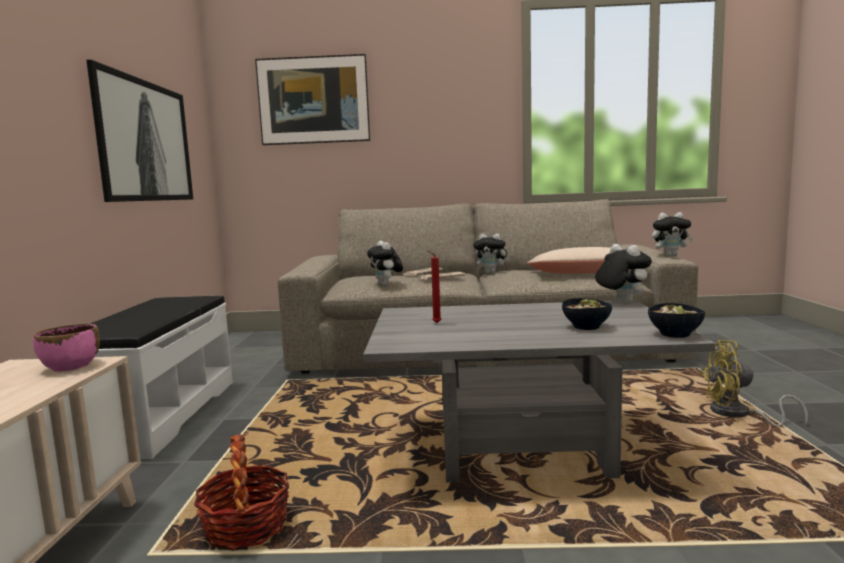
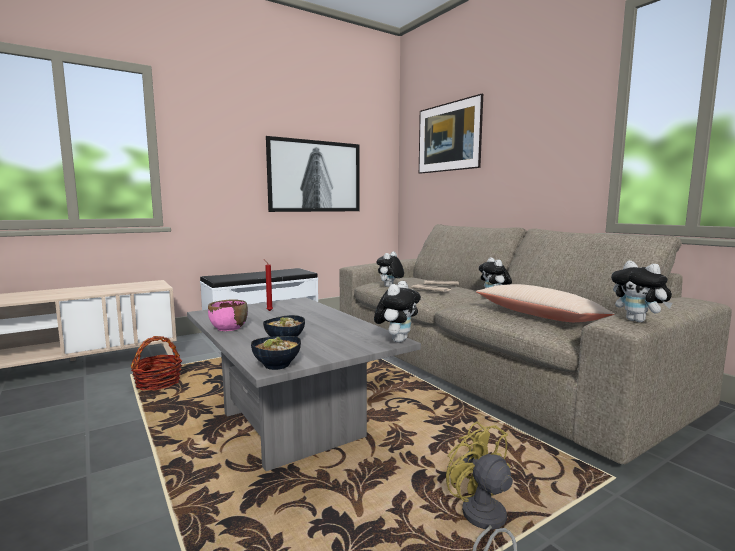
camera: 55 degrees right, 0 degrees up
pink bowl [33,323,100,372] -> pink bowl moved to [208,299,248,331]

